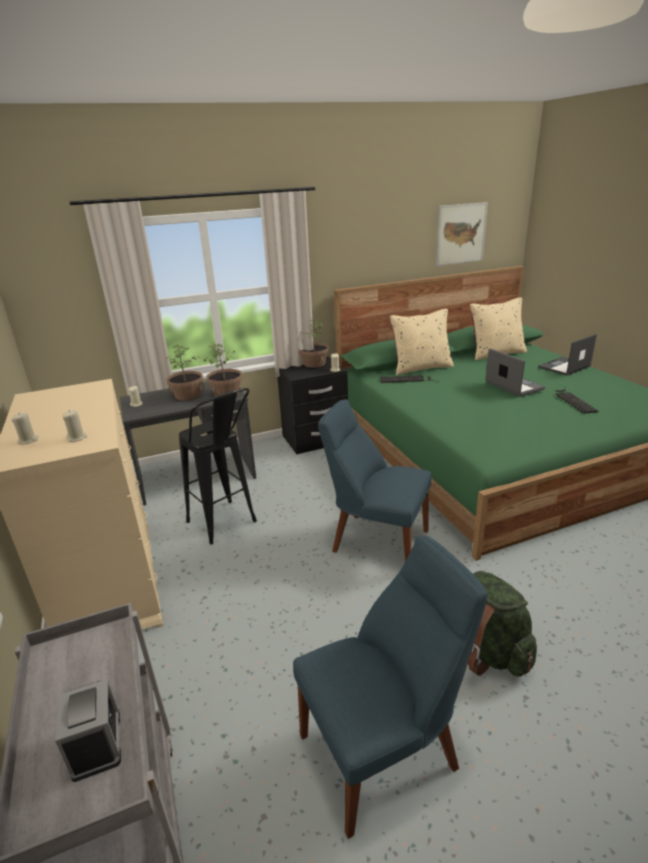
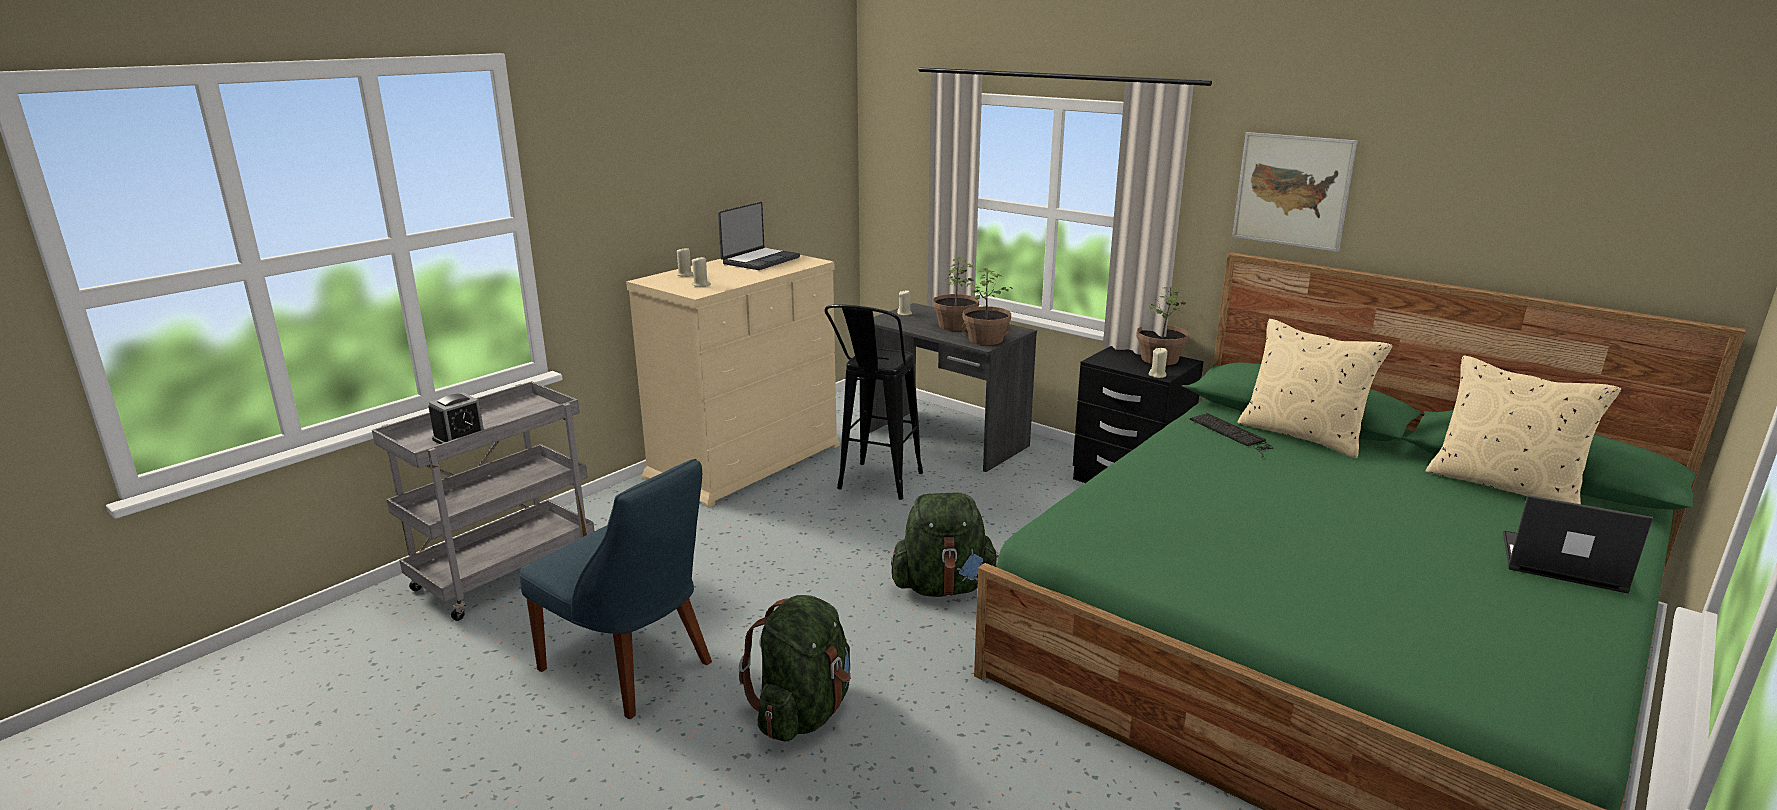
camera: 60 degrees right, 5 degrees down
blue chair [318,399,431,562] -> green backpack [891,493,998,597]
picture [436,202,488,266] -> picture moved to [1232,132,1358,252]
laptop [485,348,545,397] -> laptop moved to [718,202,800,270]
keyboard [555,387,599,414] -> none

